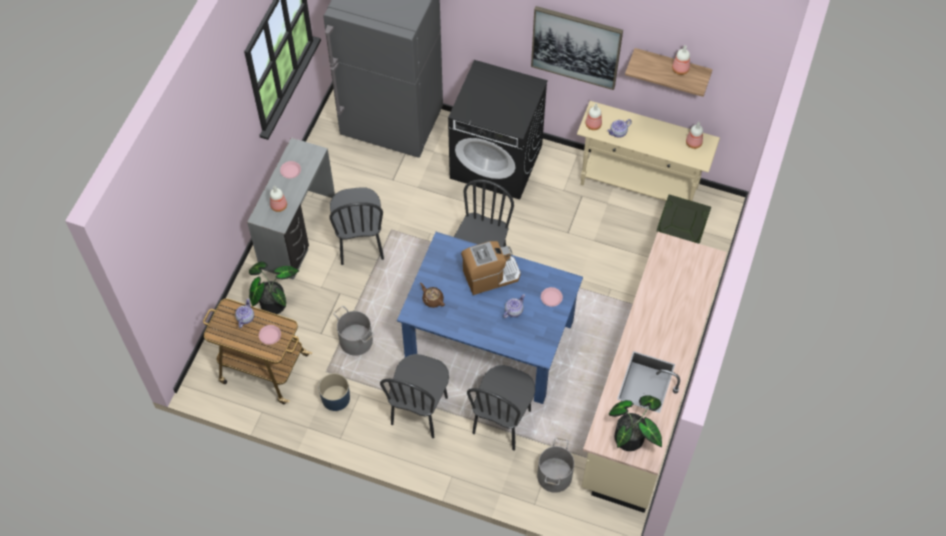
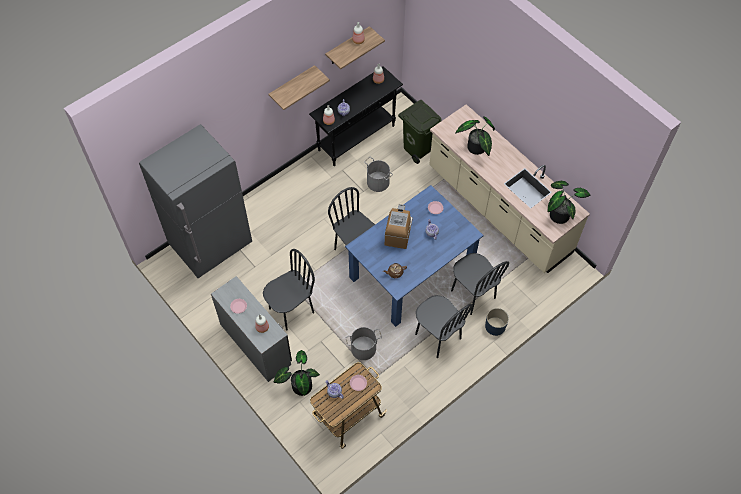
camera: 60 degrees left, 0 degrees up
blue planter [319,373,350,411] -> blue planter moved to [485,308,509,336]
black chair [329,187,384,265] -> black chair turned 60 degrees counterclockwise [263,249,315,331]
black washing machine [448,60,548,200] -> none
picture [531,6,623,90] -> shelf [269,65,330,110]
grey bucket [537,438,574,493] -> grey bucket moved to [364,157,393,192]
beige console table [577,101,720,201] -> black console table [309,66,403,166]
none -> potted plant [455,117,495,156]

